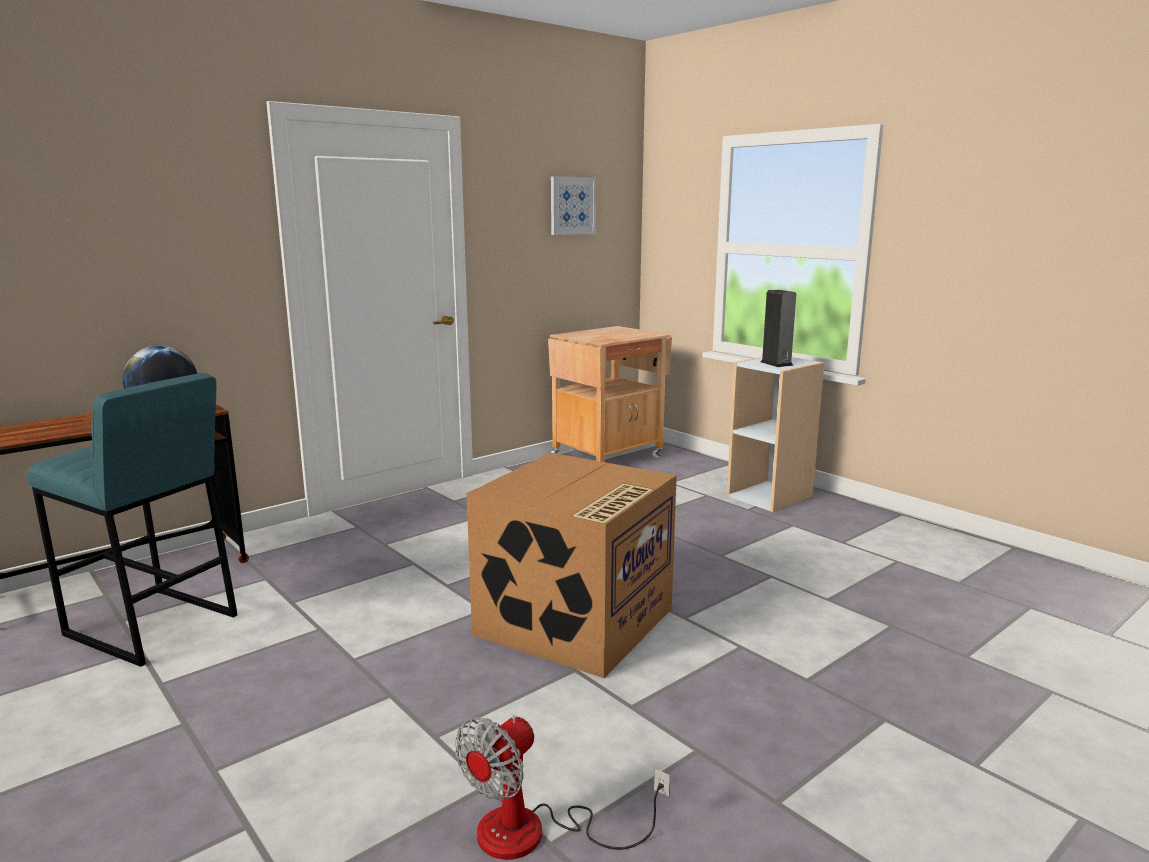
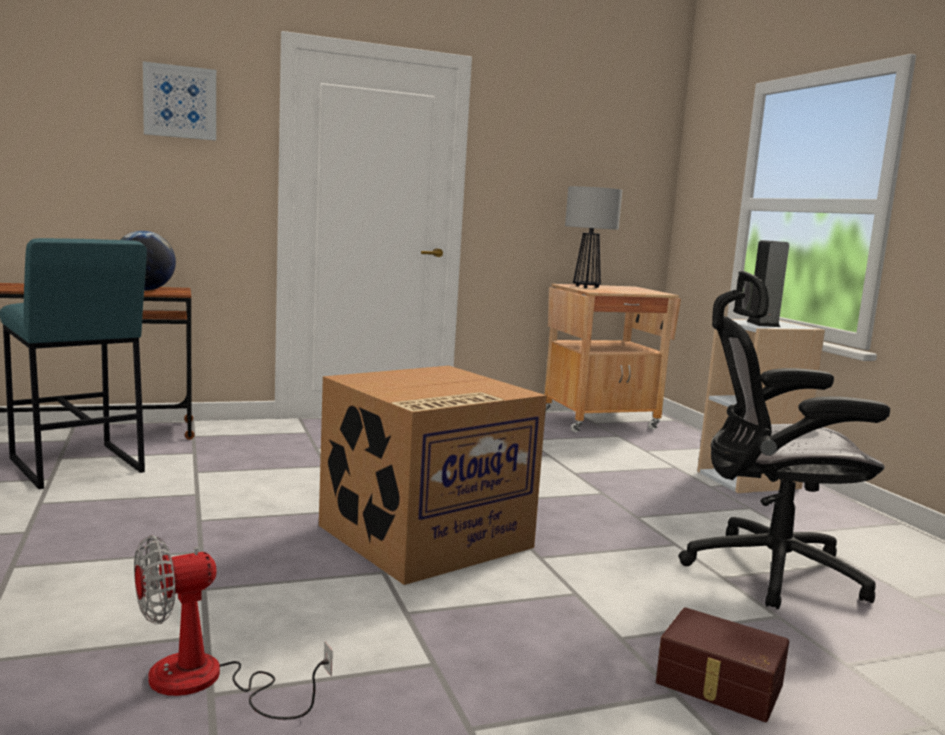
camera: 20 degrees right, 5 degrees down
picture [551,176,596,235] -> picture moved to [143,61,216,141]
none -> table lamp [565,186,622,288]
none -> brown storage box [656,607,789,722]
none -> office chair [678,271,890,609]

